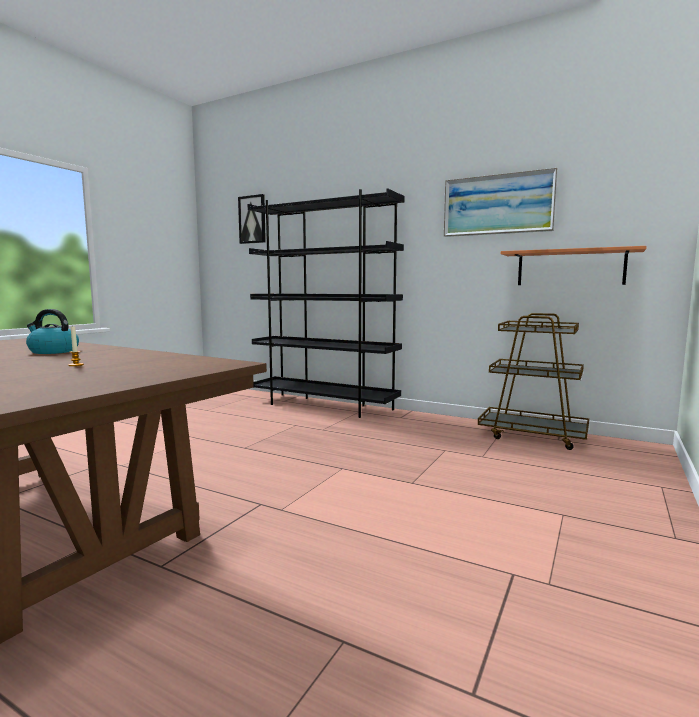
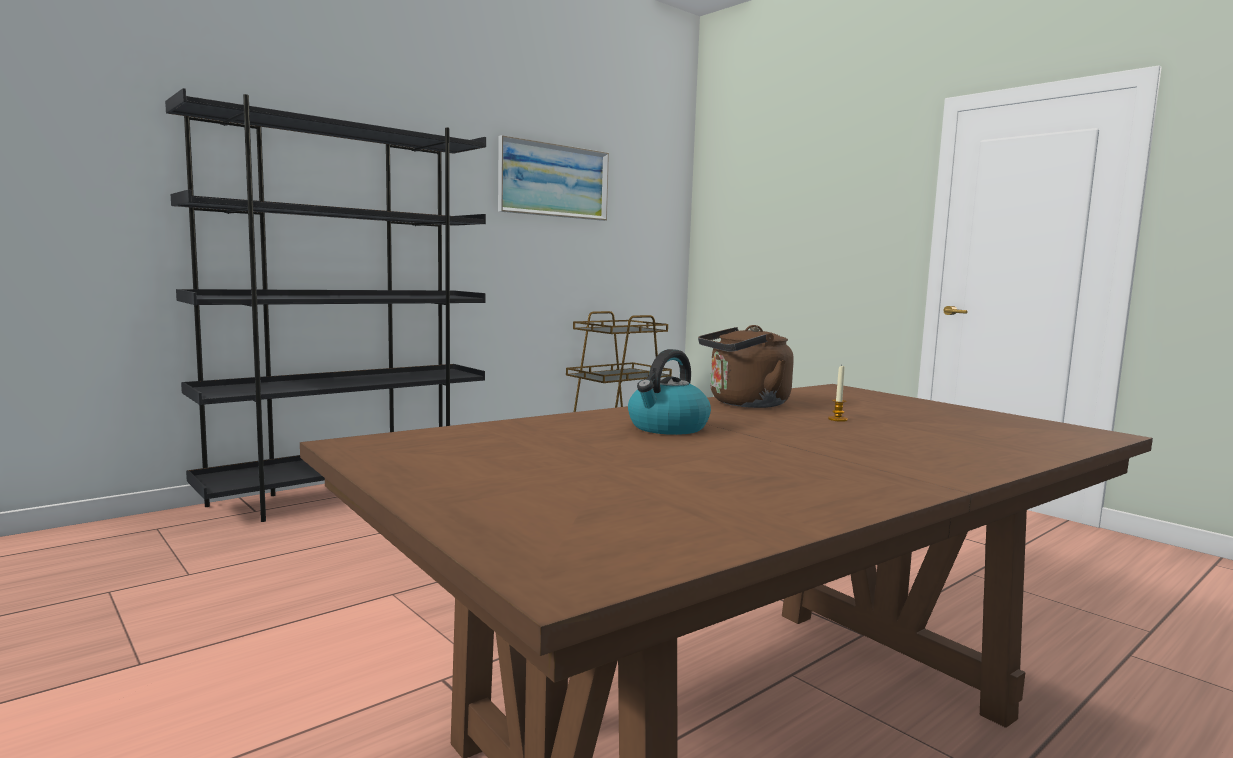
camera: 70 degrees left, 0 degrees up
picture [238,194,266,244] -> none
shelf [501,246,647,285] -> none
none -> brown kettle [698,325,794,408]

